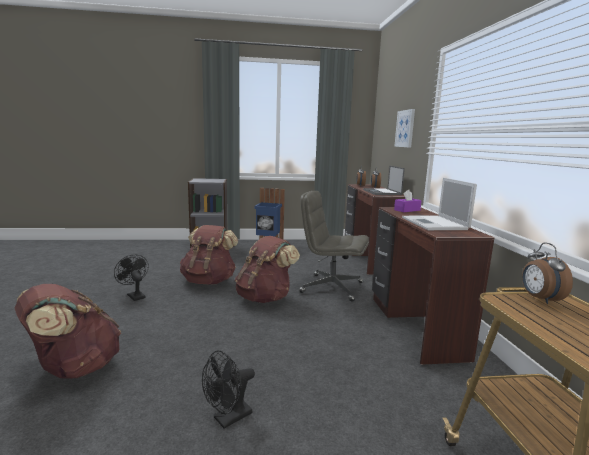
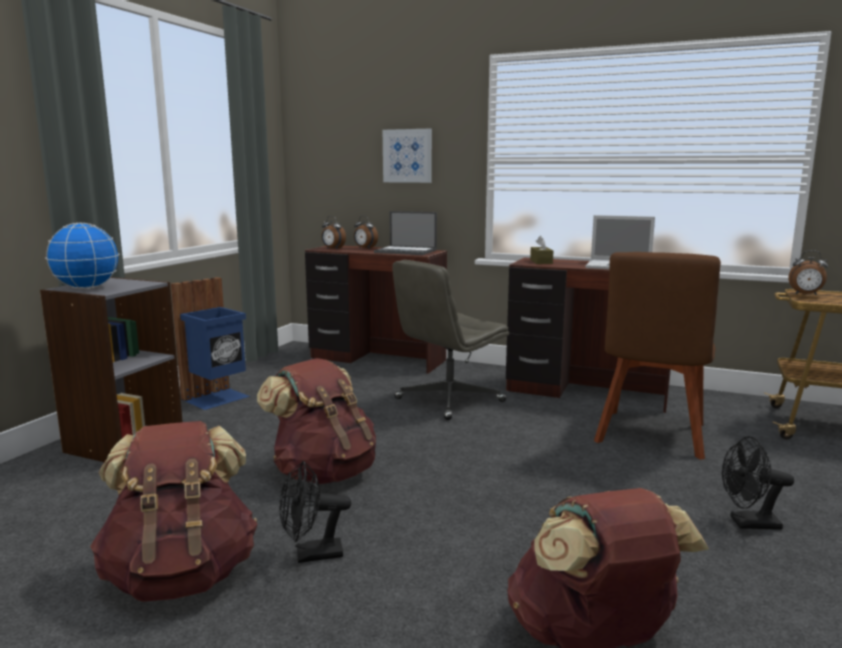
camera: 60 degrees left, 0 degrees up
black fan [202,350,255,429] -> black fan turned 105 degrees clockwise [722,436,794,530]
brown backpack [235,236,300,303] -> brown backpack moved to [90,421,258,602]
purple tissue box [394,190,422,212] -> brown tissue box [530,236,553,264]
none -> globe [45,223,120,289]
none -> brown chair [594,252,721,460]

